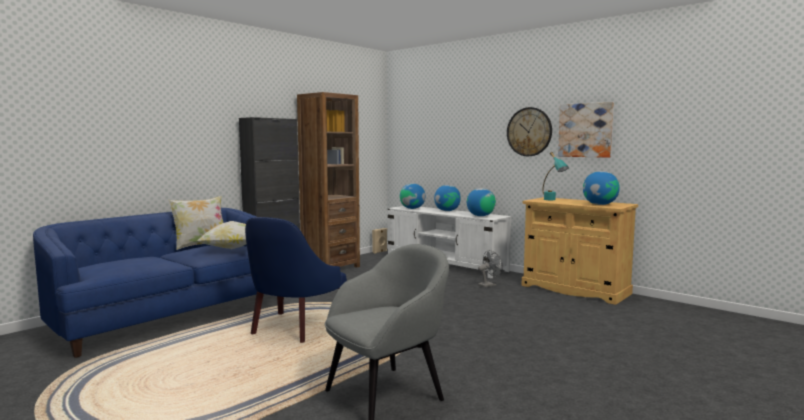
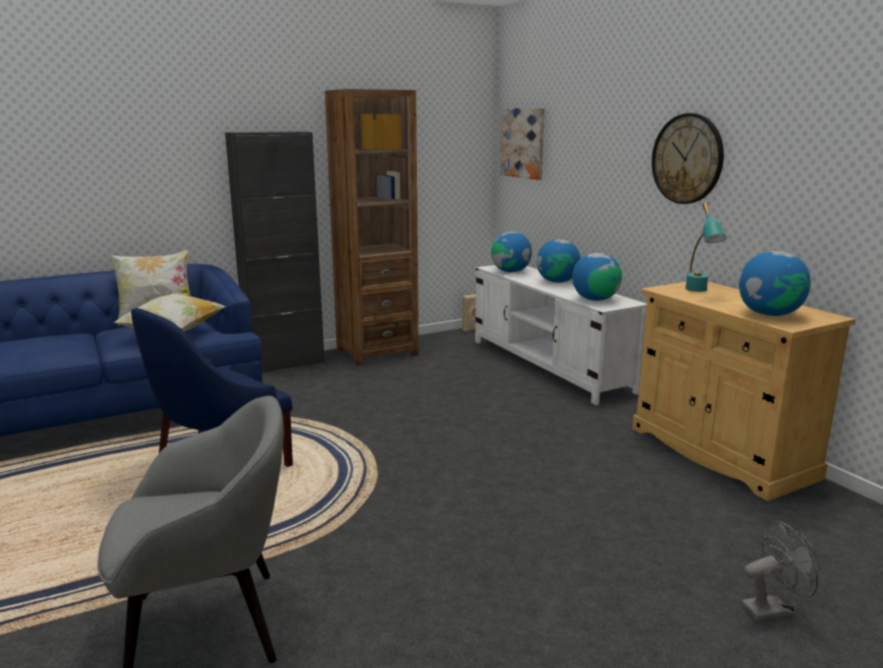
camera: 20 degrees right, 10 degrees up
grey fan [478,250,503,288] -> grey fan moved to [741,521,820,621]
picture [558,102,614,158] -> picture moved to [501,108,545,180]

